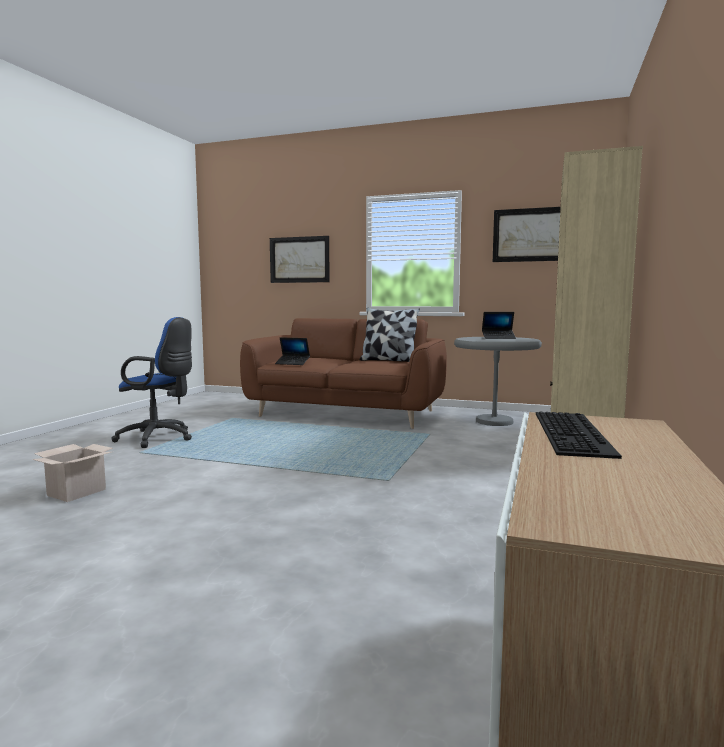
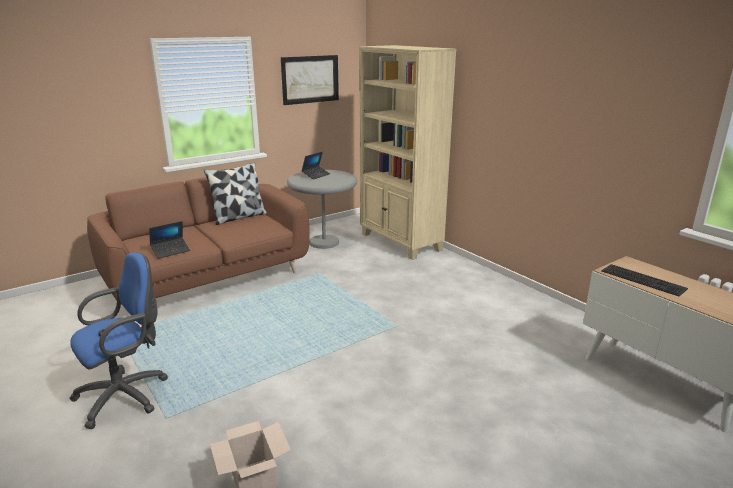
camera: 55 degrees left, 15 degrees up
picture [270,236,330,283] -> none

